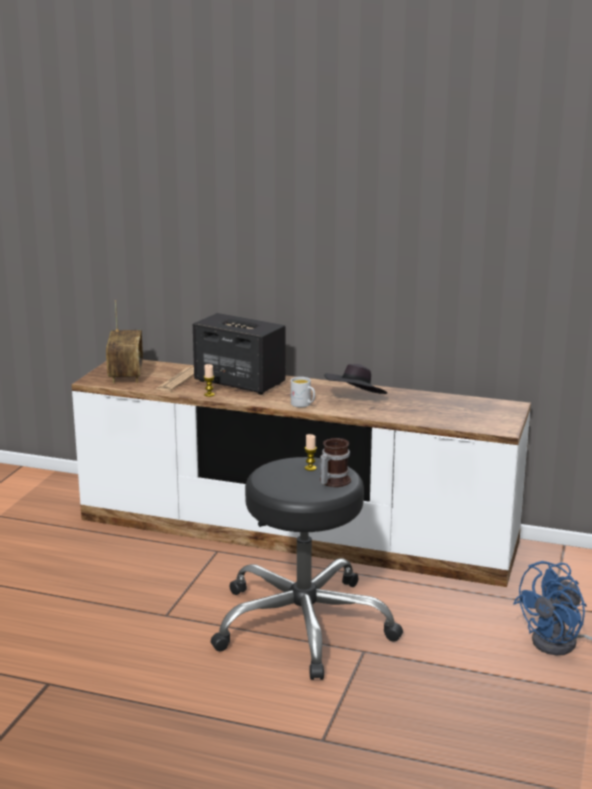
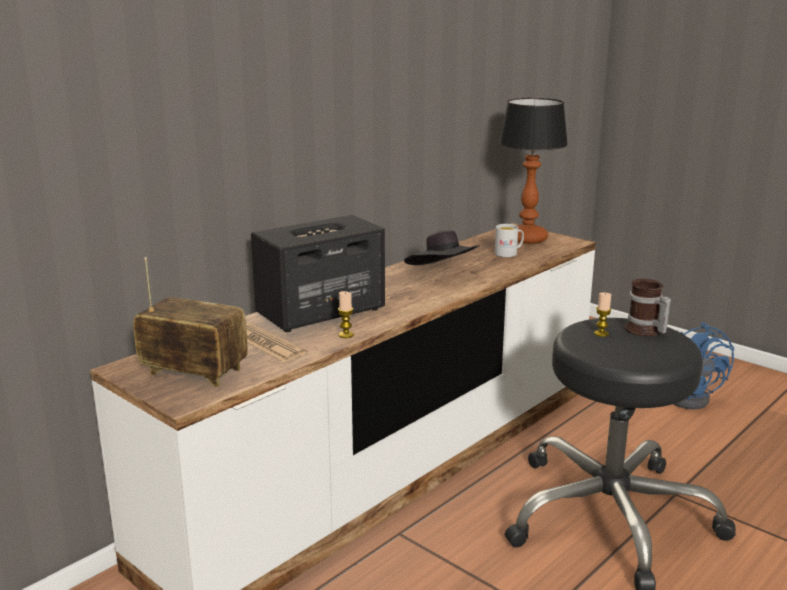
camera: 65 degrees left, 0 degrees up
white mug [291,377,315,407] -> white mug moved to [495,224,524,257]
none -> table lamp [499,98,568,244]

